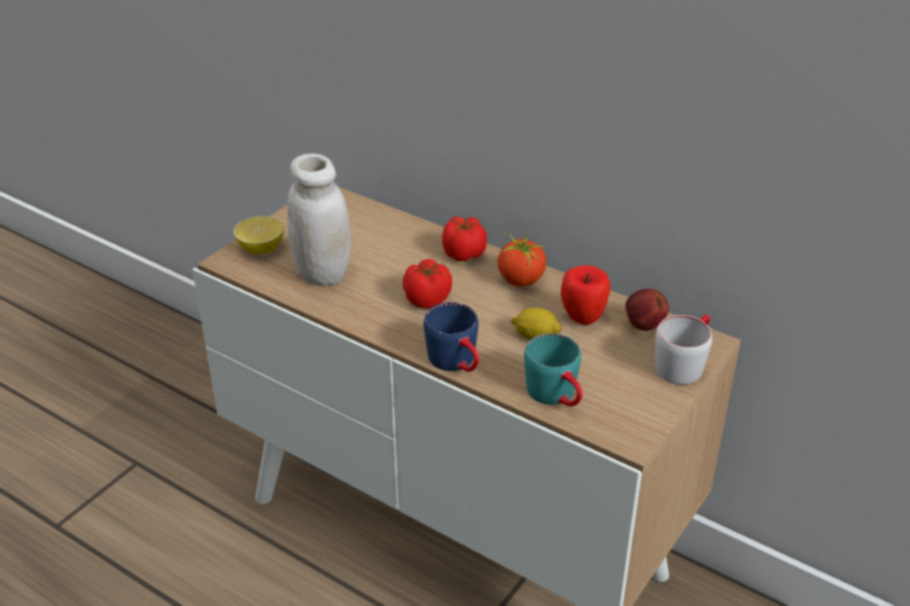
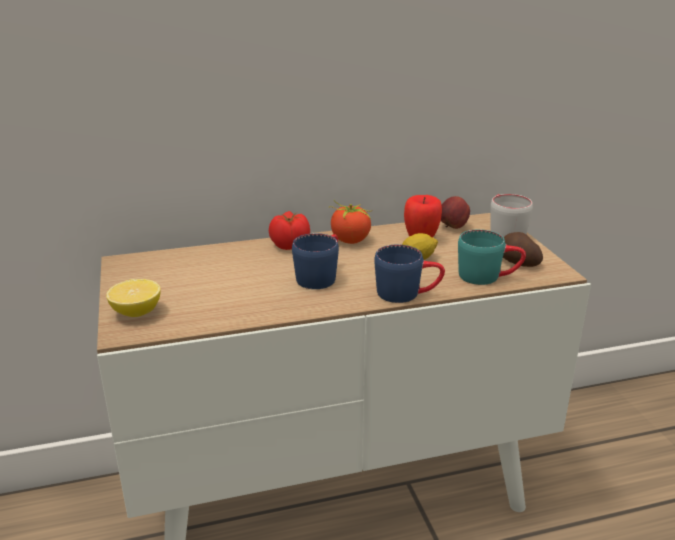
camera: 50 degrees left, 10 degrees down
white jar [287,153,351,286] -> none
tomato [403,259,452,309] -> blue mug [292,233,339,289]
none -> potato [503,232,543,267]

